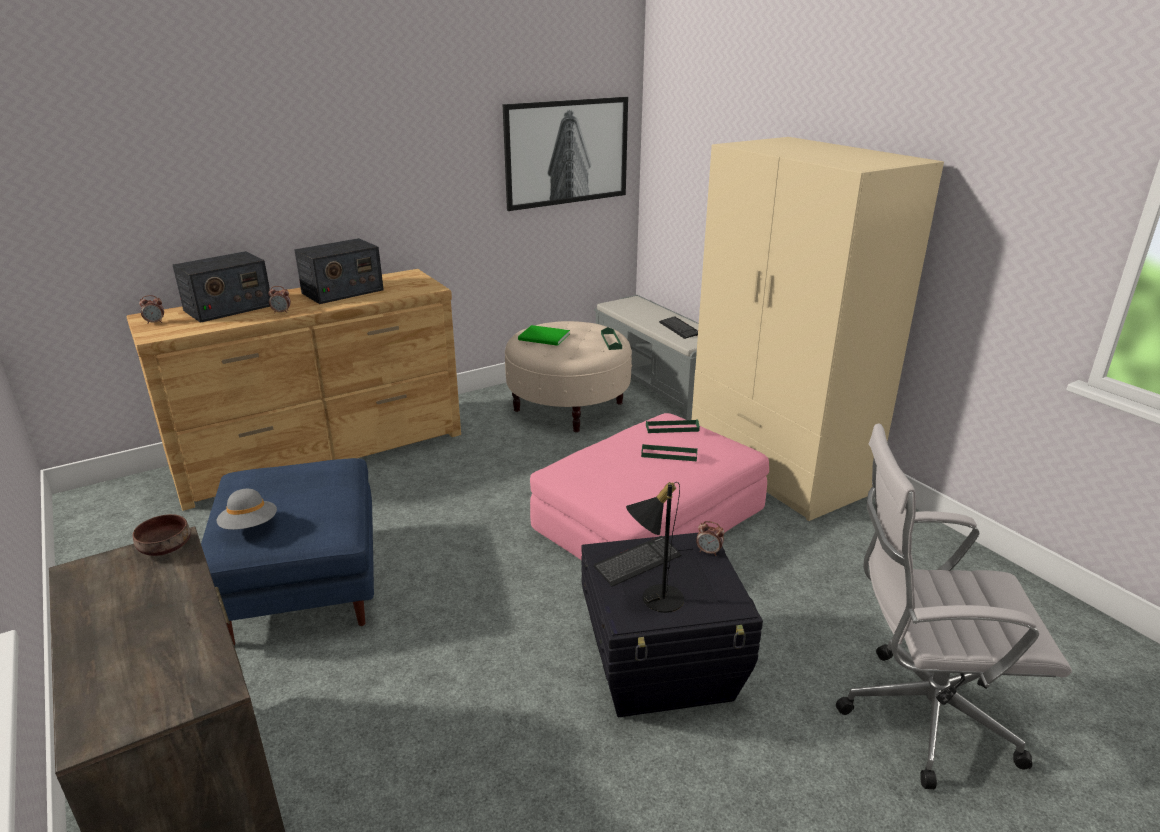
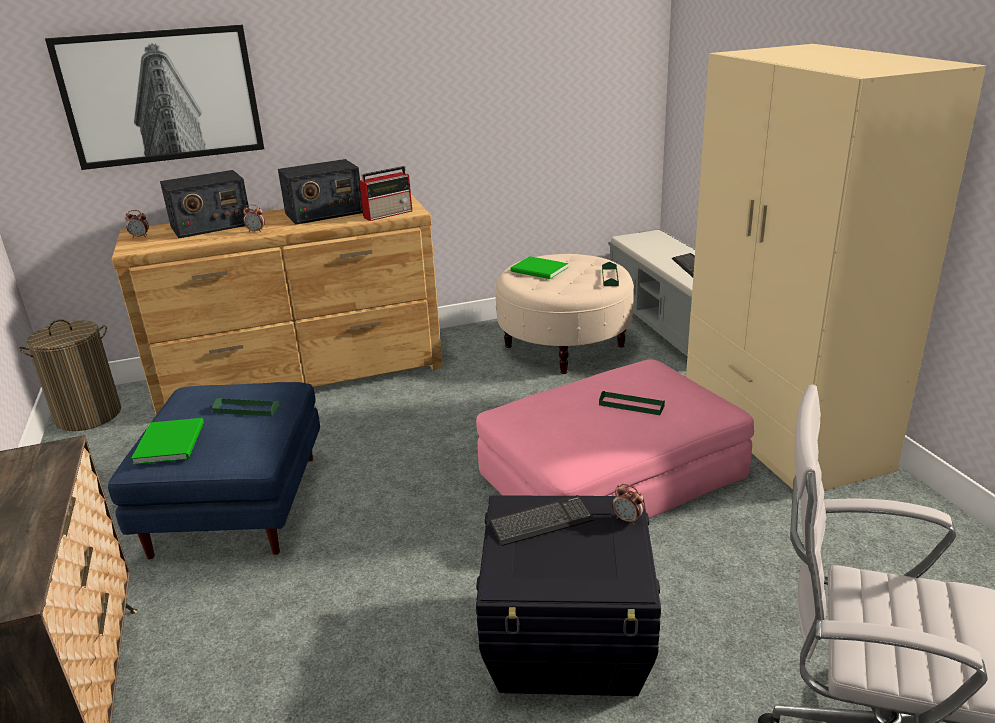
camera: 15 degrees right, 0 degrees up
brown bowl [133,514,191,556] -> none
grey hat [217,489,277,530] -> green book [131,418,204,464]
picture [503,97,628,211] -> picture moved to [45,25,264,170]
black table lamp [626,482,684,613] -> none
green tray [646,419,700,433] -> green tray moved to [212,398,280,416]
none -> laundry basket [19,320,121,431]
none -> radio [359,166,412,221]

